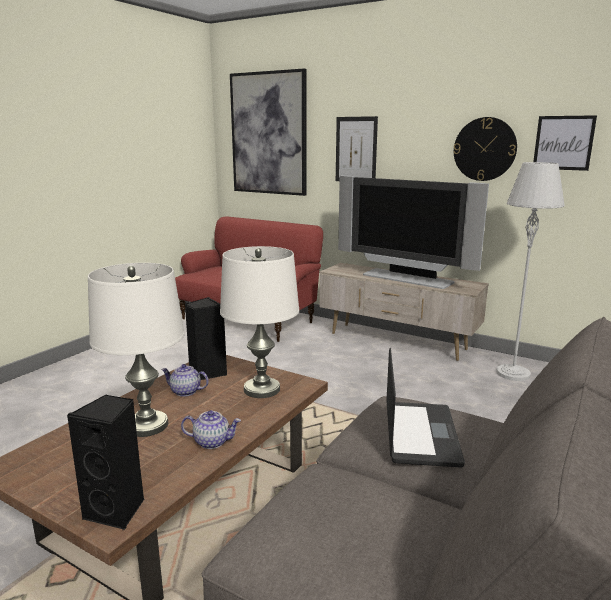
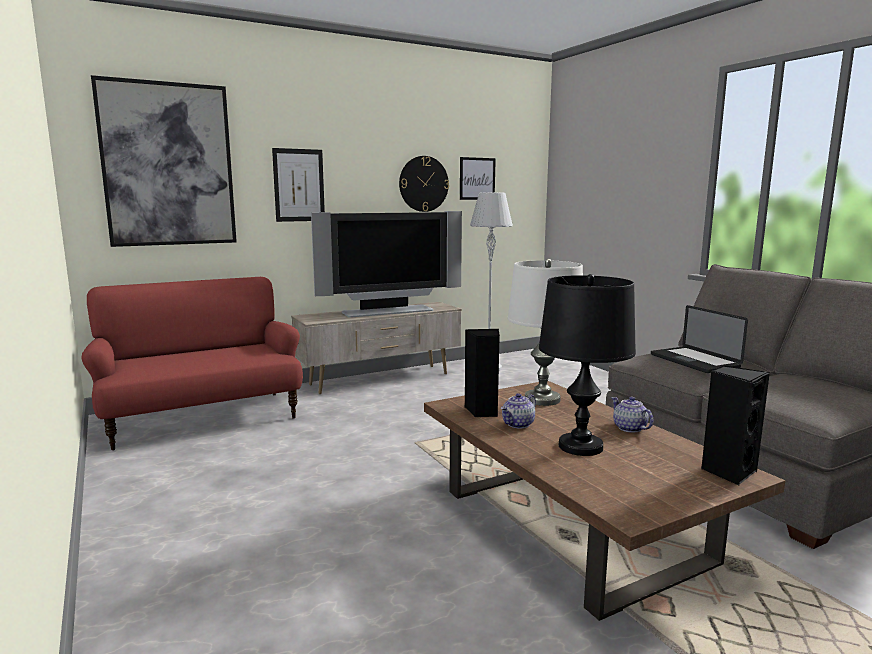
camera: 60 degrees left, 5 degrees down
white table lamp [88,263,185,437] -> black table lamp [539,274,636,456]
teapot [181,410,241,449] -> teapot turned 60 degrees counterclockwise [611,397,653,433]
laptop [386,347,465,468] -> laptop turned 150 degrees counterclockwise [651,305,748,373]

